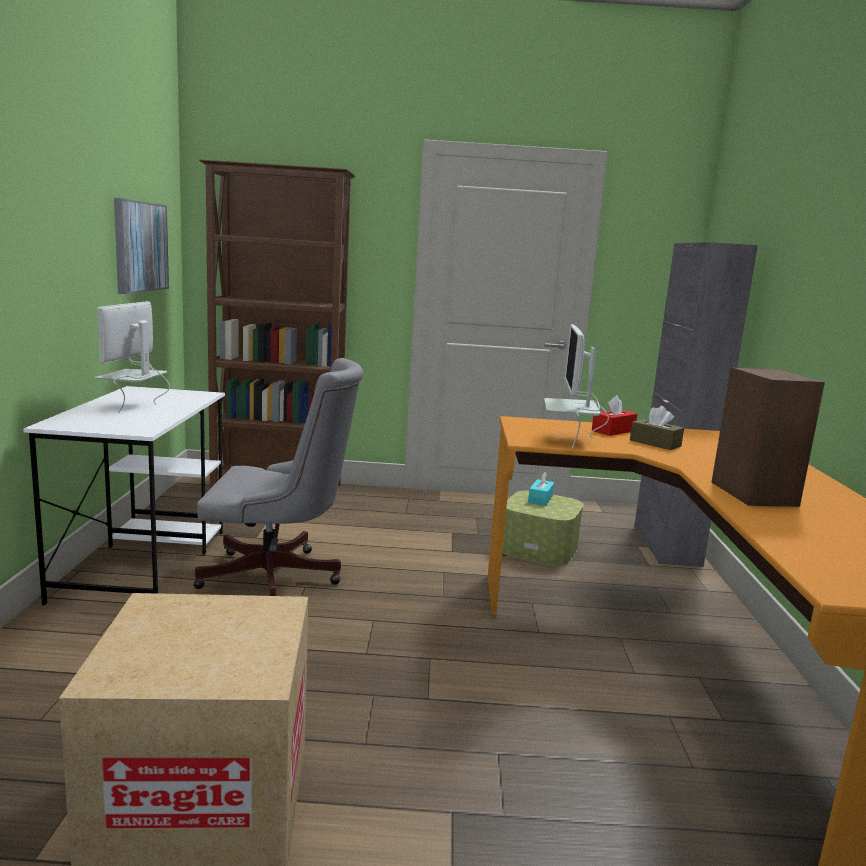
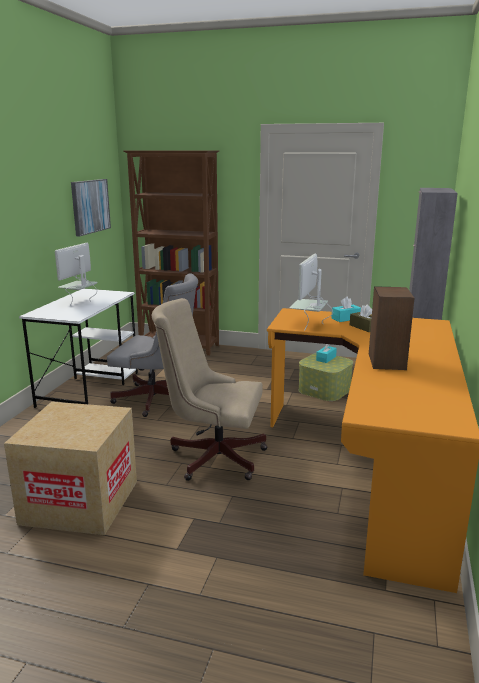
camera: 15 degrees right, 5 degrees up
red tissue box [592,395,637,436] -> turquoise tissue box [331,297,361,322]
none -> beige office chair [152,298,268,481]

